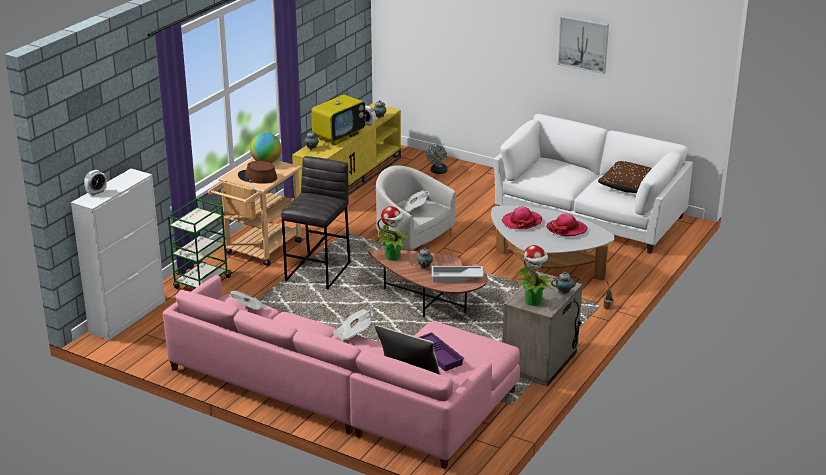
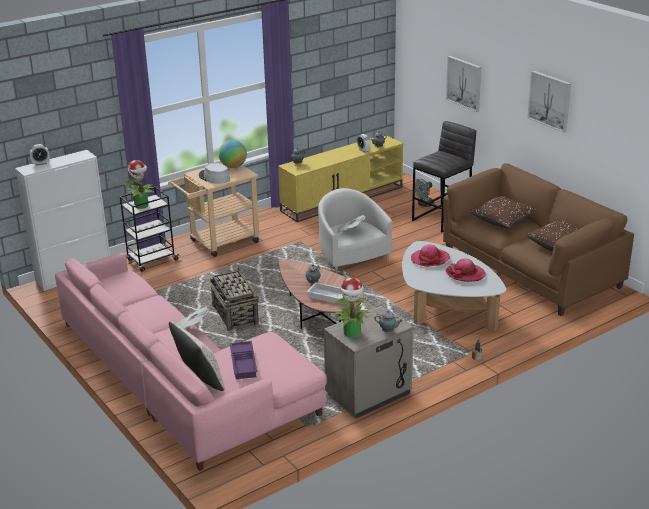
camera: 25 degrees right, 0 degrees up
green cart [168,199,233,289] -> black cart [120,186,179,272]
newspaper [229,291,270,310] -> none
brown hat [238,161,277,184] -> grey hat [199,163,230,184]
grey stool [281,156,351,289] -> grey stool moved to [412,121,476,232]
television [311,81,366,145] -> none
potted plant [376,206,411,261] -> potted plant moved to [124,160,154,209]
white sofa [494,114,693,254] -> brown sofa [443,163,634,316]
none -> basket [210,267,259,331]
none -> picture [446,56,481,112]
none -> brown pillow [470,195,536,228]

